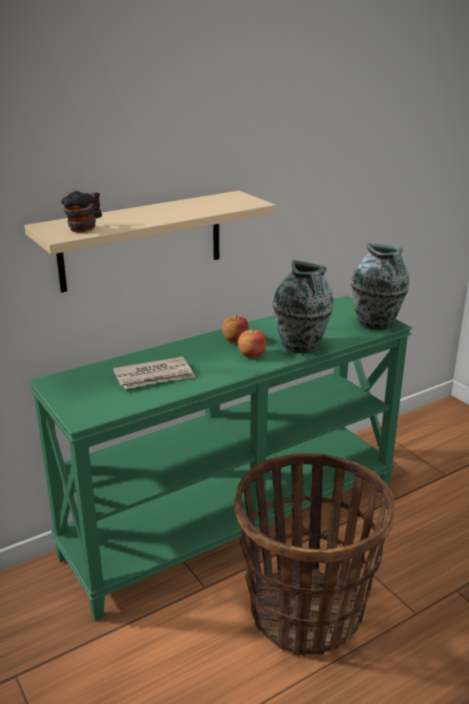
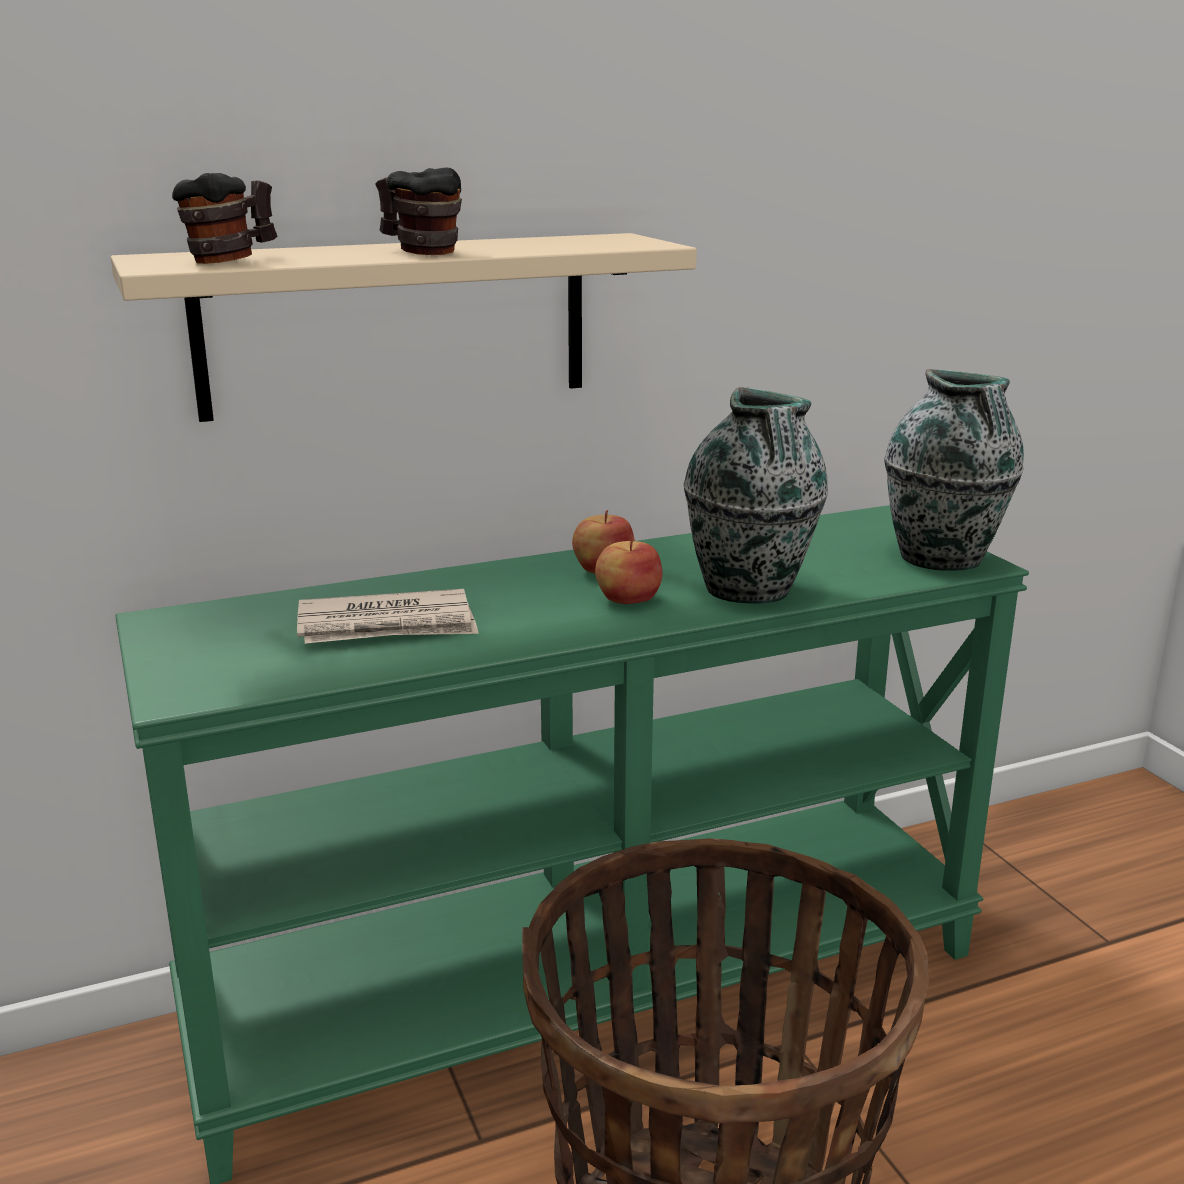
camera: 10 degrees right, 5 degrees down
none -> mug [375,168,462,255]

